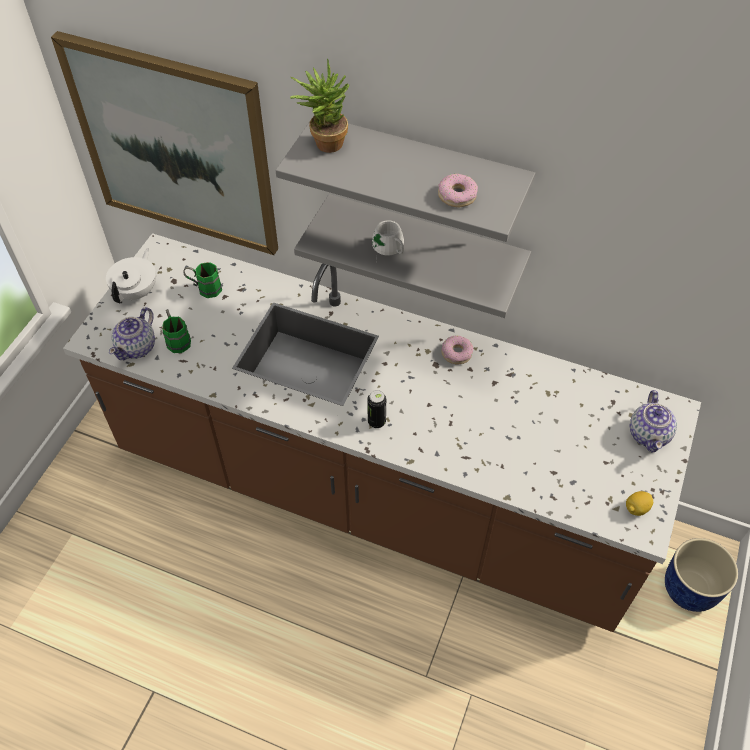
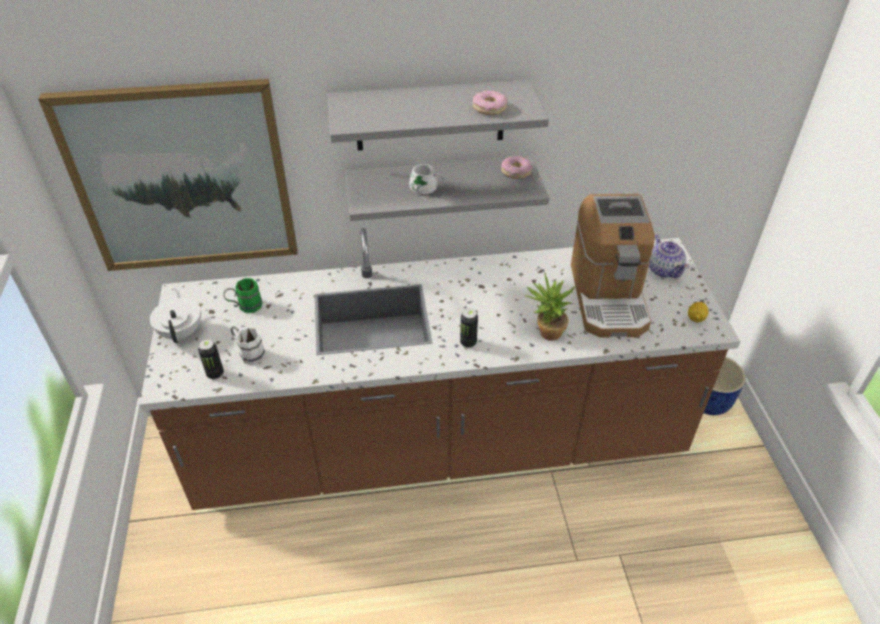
camera: 30 degrees left, 10 degrees down
teapot [109,307,155,360] -> can [198,339,224,380]
green mug [162,309,191,353] -> white mug [231,326,266,365]
potted plant [290,58,349,153] -> potted plant moved to [525,273,576,341]
donut [441,336,473,365] -> donut moved to [501,156,533,179]
none -> coffee machine [571,194,655,338]

